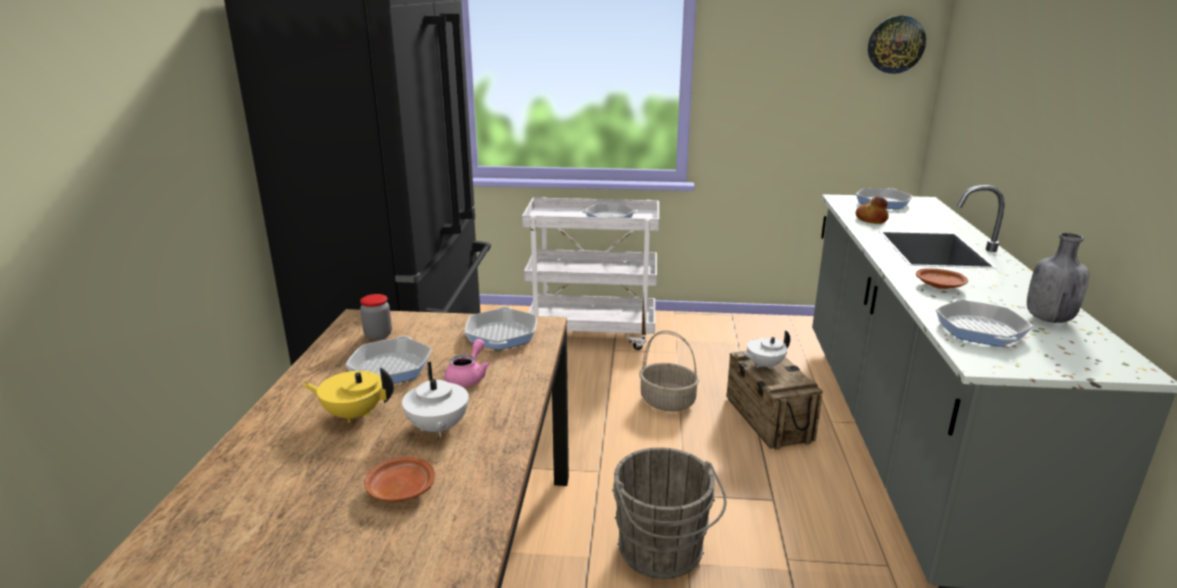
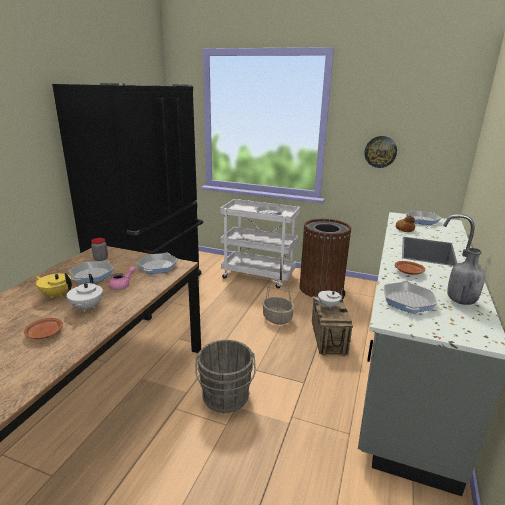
camera: 15 degrees right, 0 degrees up
wall clock [868,16,926,74] -> wall clock moved to [364,136,397,168]
none -> brown trash can [300,219,351,297]

